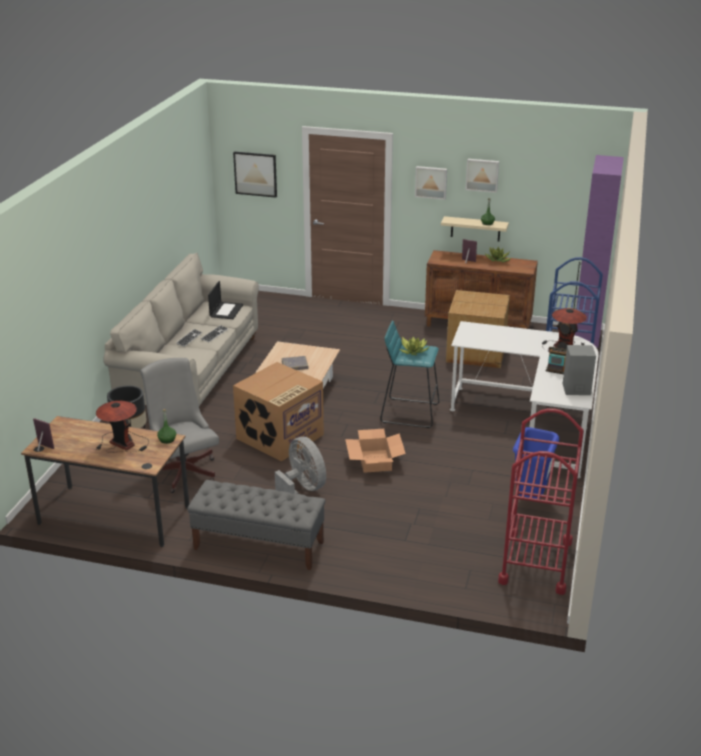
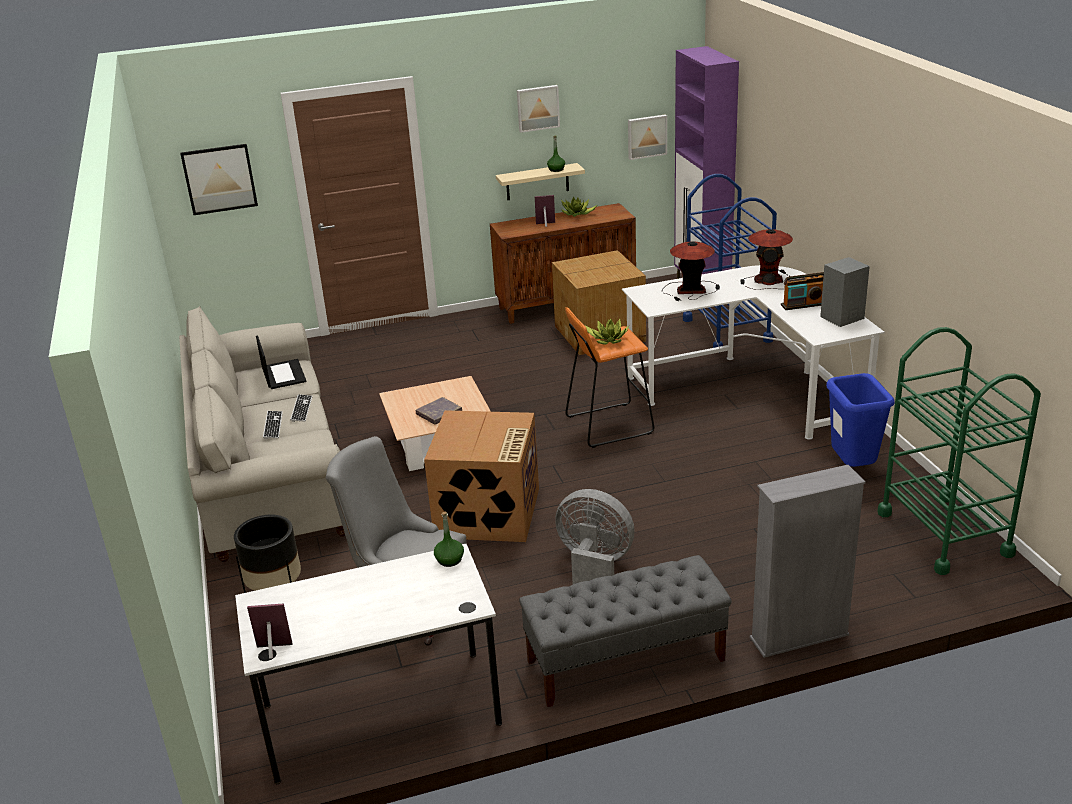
camera: 30 degrees left, 0 degrees up
brown desk [21,416,189,547] -> white desk [235,544,502,784]
table lamp [96,401,149,453] -> table lamp moved to [662,241,720,302]
cardboard box [345,429,406,473] -> none
turquoise stool [380,320,439,428] -> orange stool [565,307,654,448]
picture [415,166,447,200] -> picture moved to [628,114,667,160]
red cart [498,408,584,595] -> green cart [877,327,1041,575]
none -> grey bookcase [750,465,866,658]

